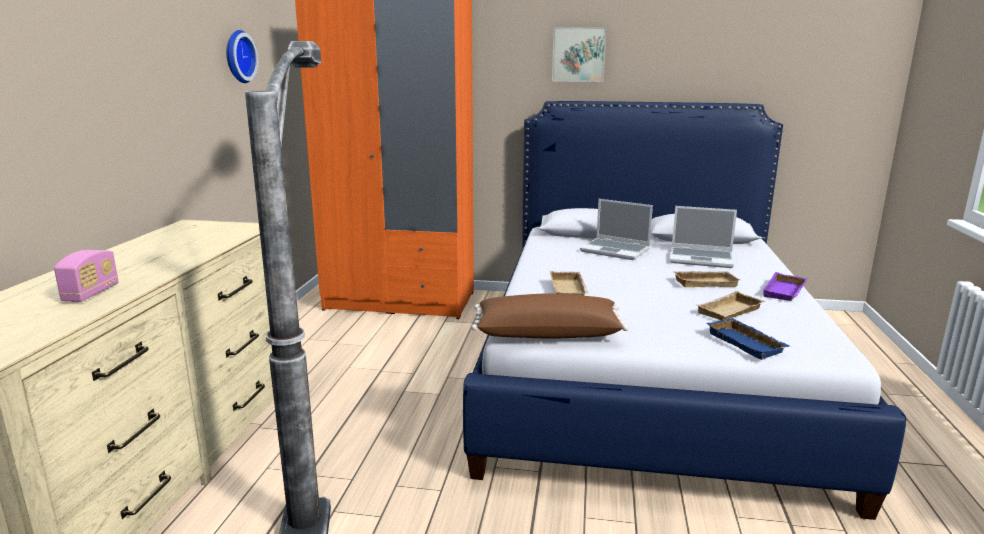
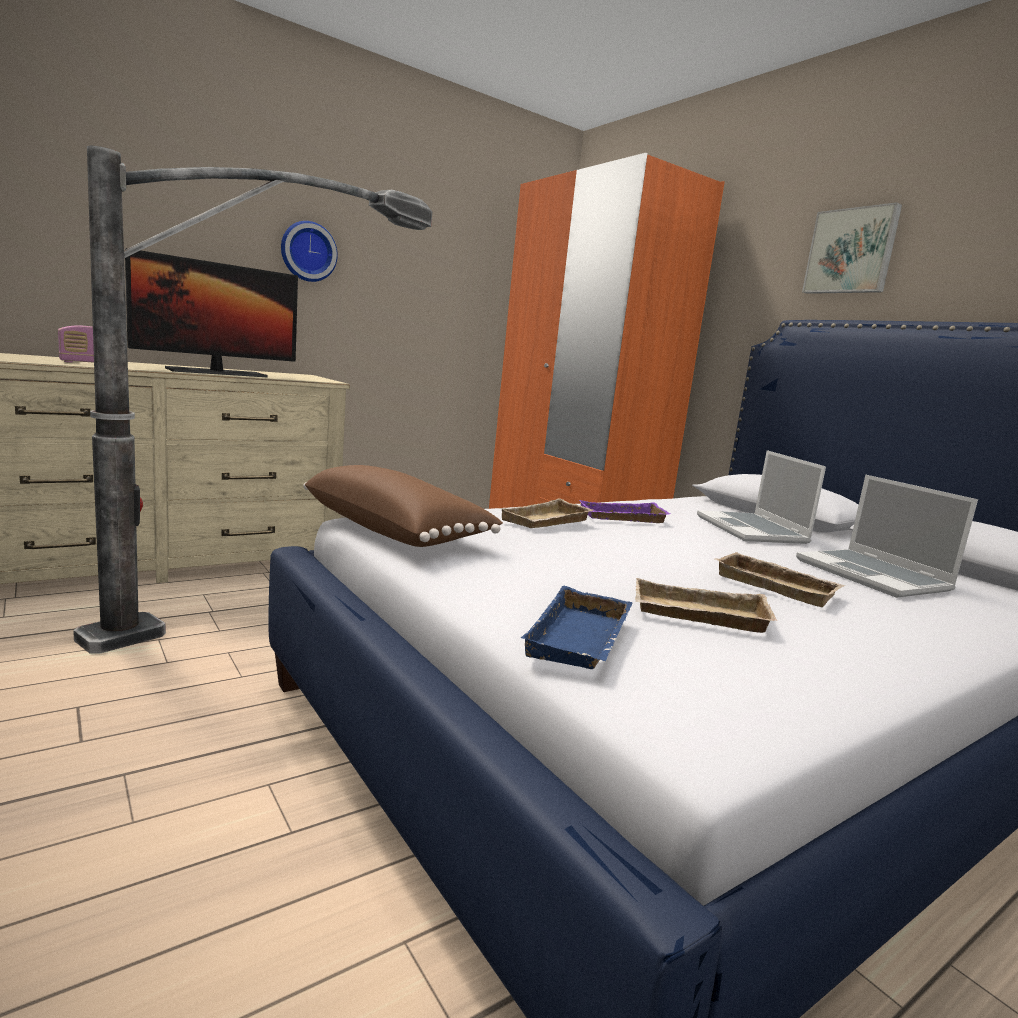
camera: 45 degrees right, 5 degrees down
wall clock [226,30,258,83] -> wall clock moved to [281,221,338,282]
purple tray [762,272,808,301] -> purple tray moved to [579,500,670,523]
none -> monitor [125,248,298,377]

